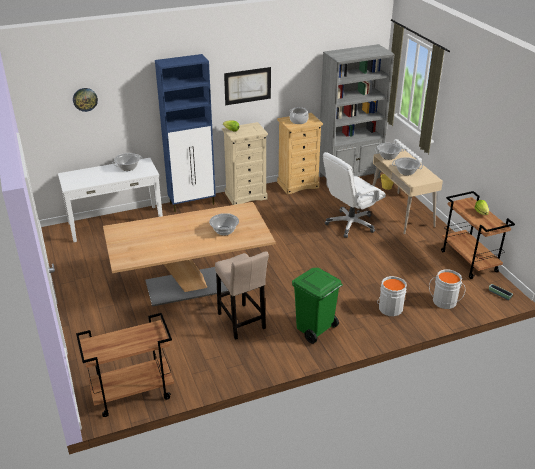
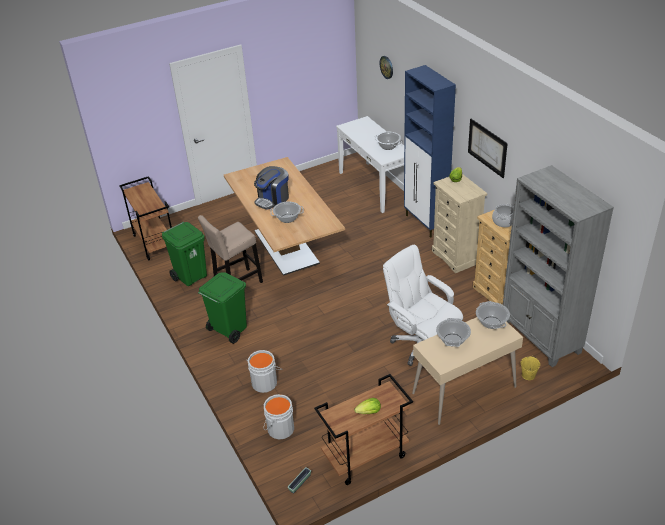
camera: 85 degrees right, 5 degrees up
none -> green trash can [162,222,207,286]
none -> coffee machine [254,166,289,210]

